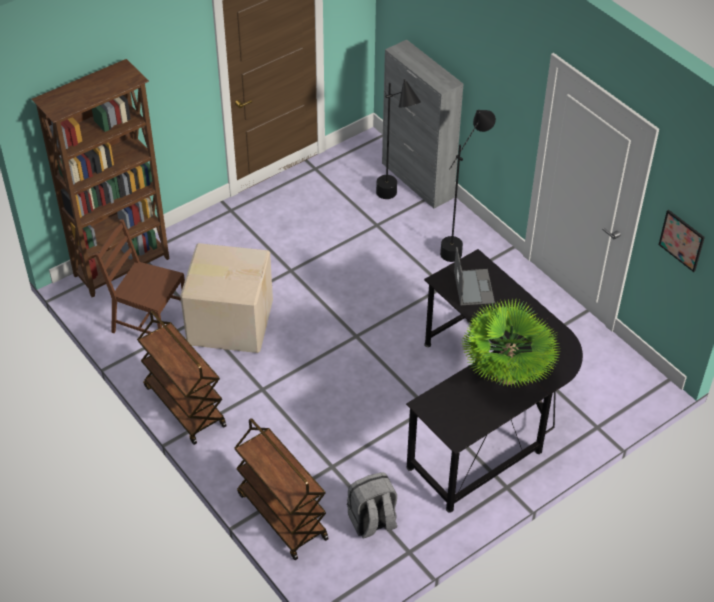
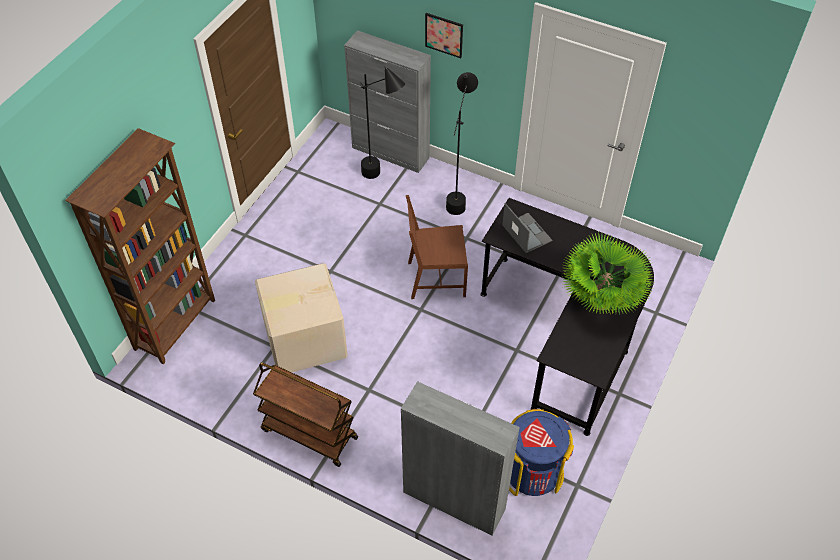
camera: 25 degrees left, 5 degrees up
brown chair [95,219,185,334] -> brown chair moved to [406,195,468,299]
brown cart [234,418,329,560] -> grey cabinet [401,381,520,536]
grey backpack [347,473,397,538] -> blue trash can [509,409,574,496]
picture [659,209,705,272] -> picture moved to [425,13,463,58]

